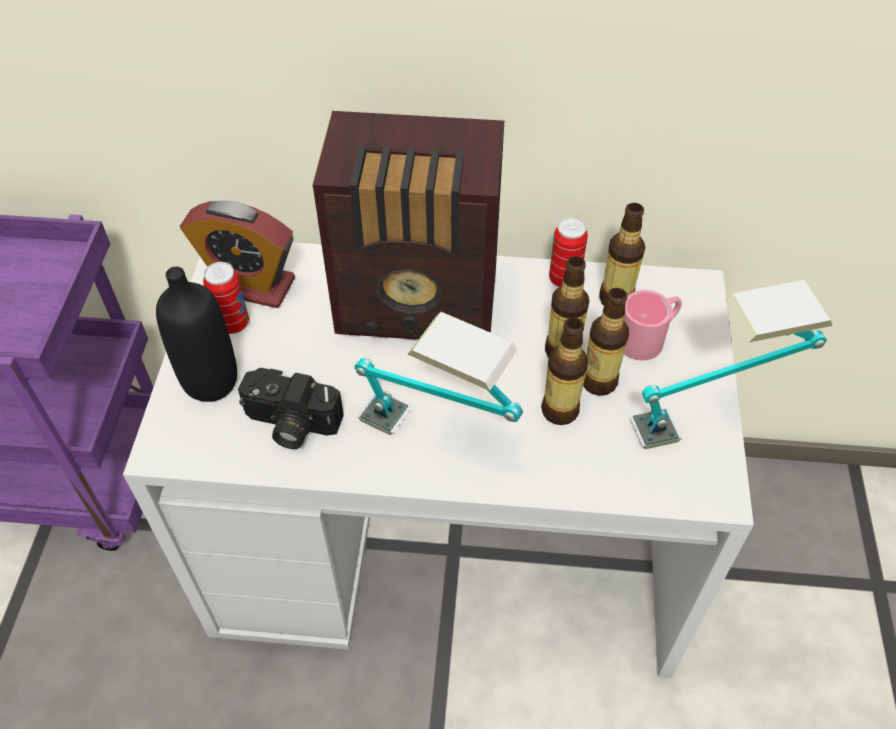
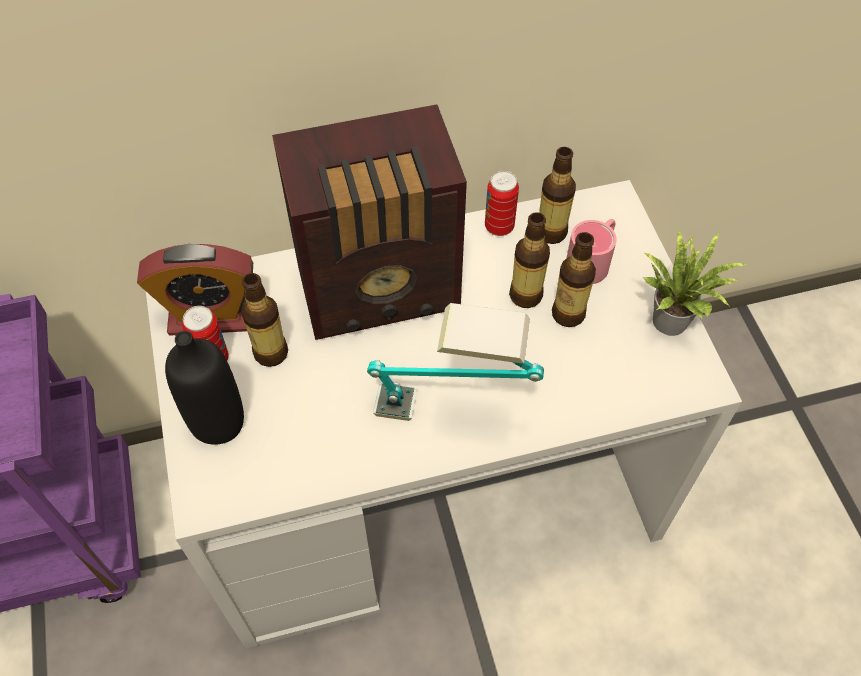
camera: 20 degrees left, 5 degrees up
camera [238,368,344,449] -> none
bottle [541,317,588,425] -> bottle moved to [241,273,288,367]
table lamp [630,280,833,449] -> potted plant [643,230,750,336]

